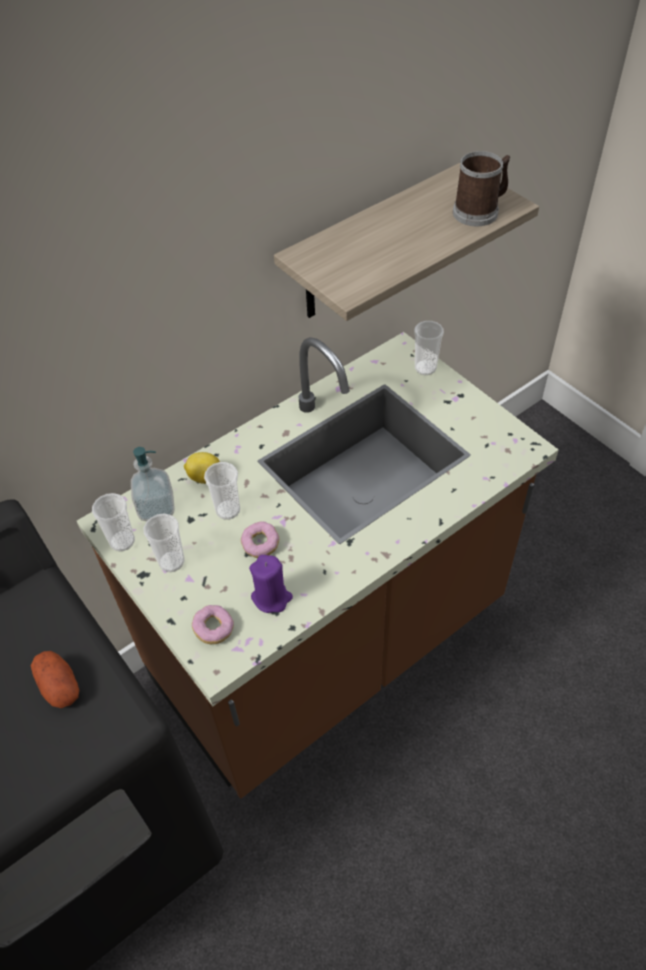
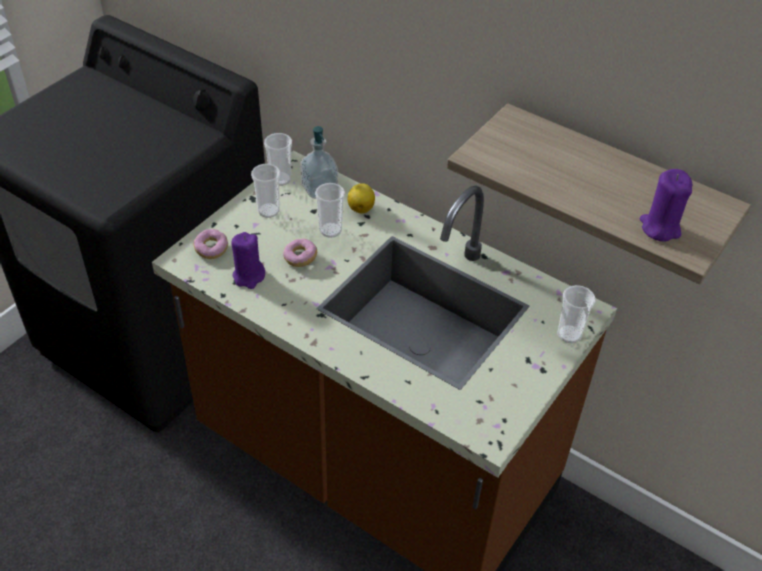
camera: 70 degrees right, 5 degrees down
potato [31,651,79,708] -> none
mug [453,151,511,226] -> purple candle [640,169,692,242]

